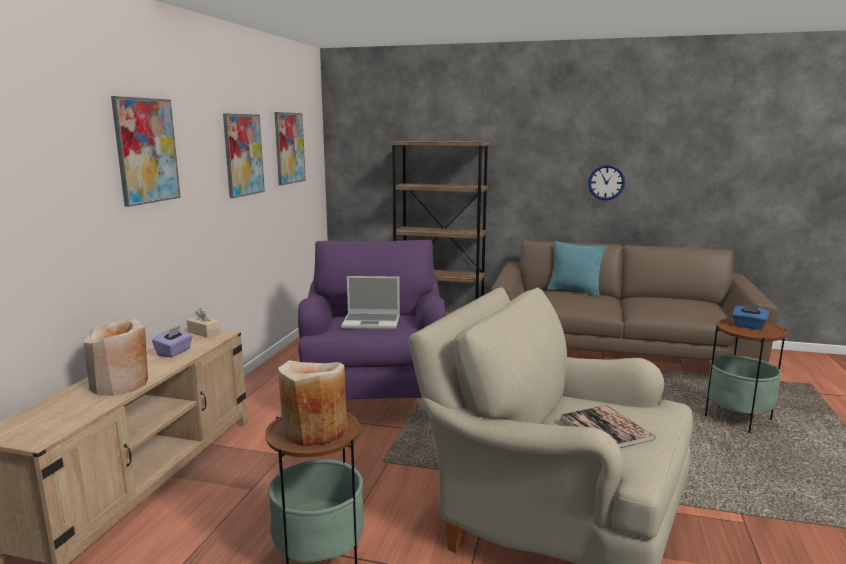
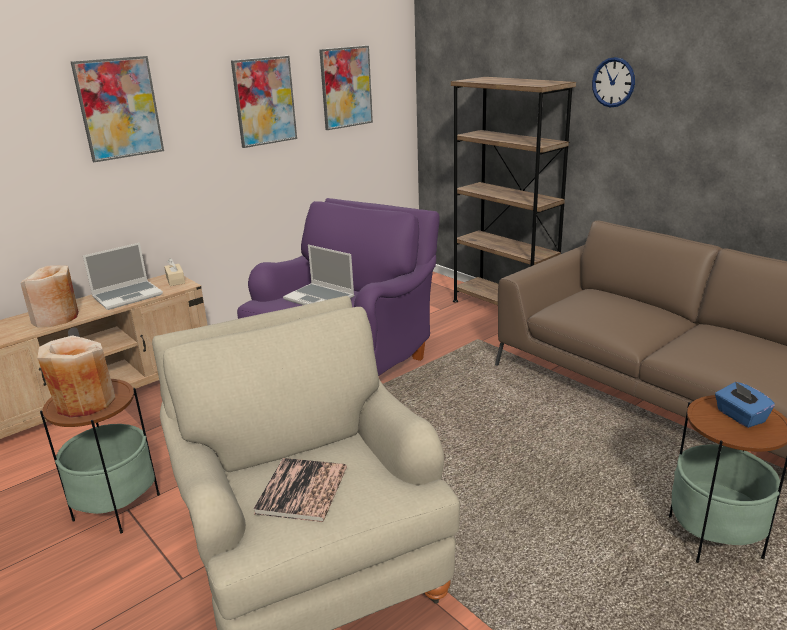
camera: 35 degrees right, 10 degrees up
purple tissue box [152,326,193,358] -> laptop [83,243,163,310]
turquoise pillow [547,241,607,296] -> none
wall clock [588,165,625,200] -> wall clock moved to [592,57,635,107]

